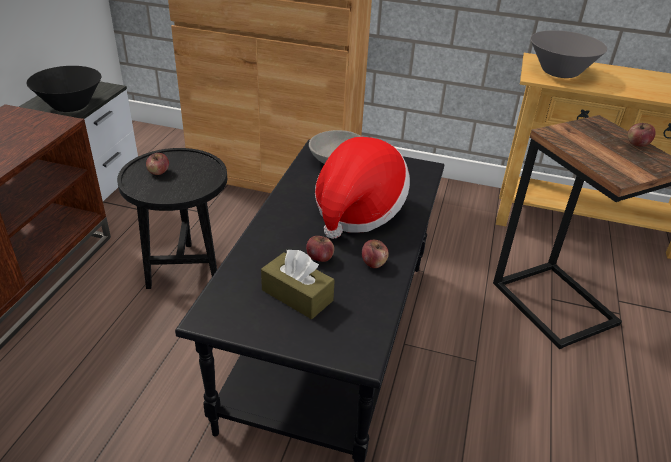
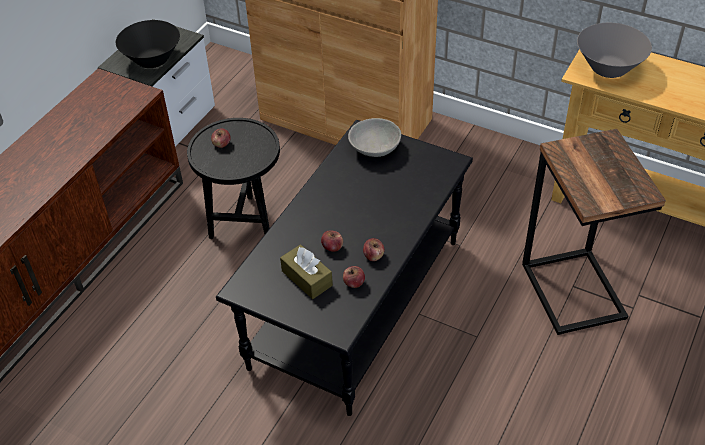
camera: 15 degrees right, 10 degrees up
hat [315,137,410,239] -> none
apple [627,123,656,146] -> apple moved to [343,266,365,288]

